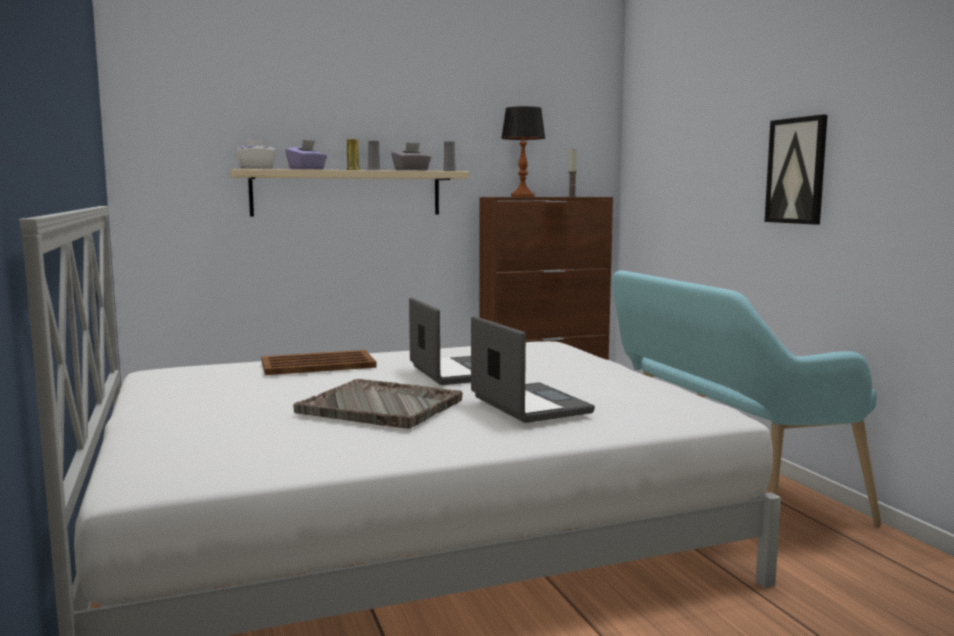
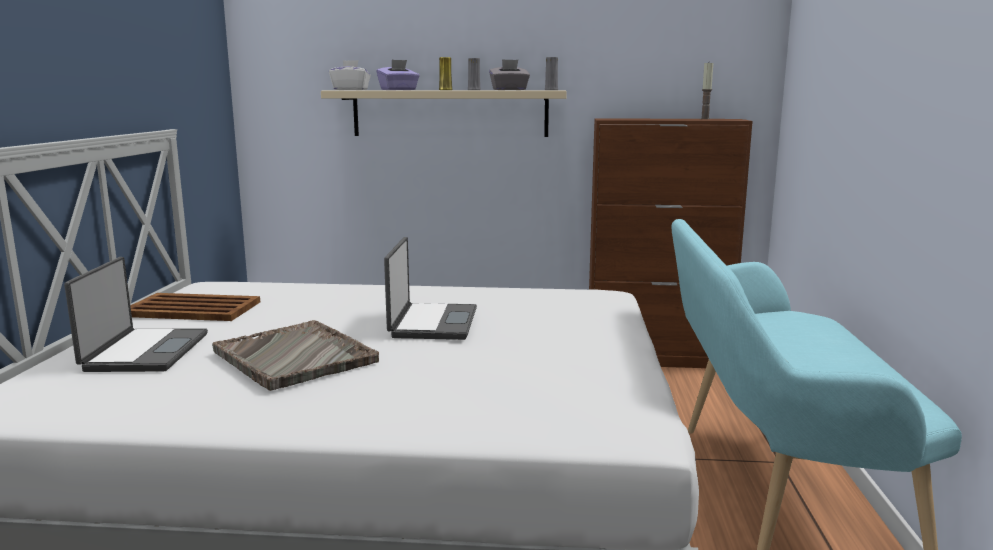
camera: 25 degrees right, 5 degrees up
brown tray [261,350,377,375] -> brown tray moved to [130,293,260,321]
laptop [471,316,595,423] -> laptop moved to [64,257,208,372]
table lamp [501,106,545,197] -> none
picture [765,115,828,224] -> none

